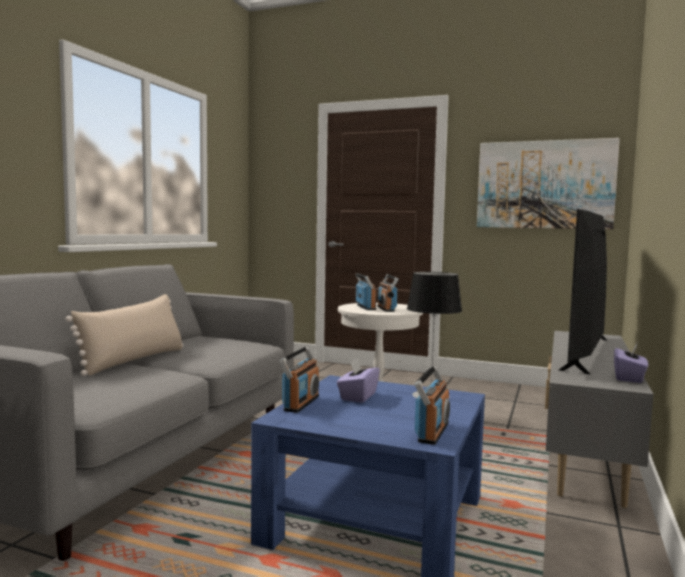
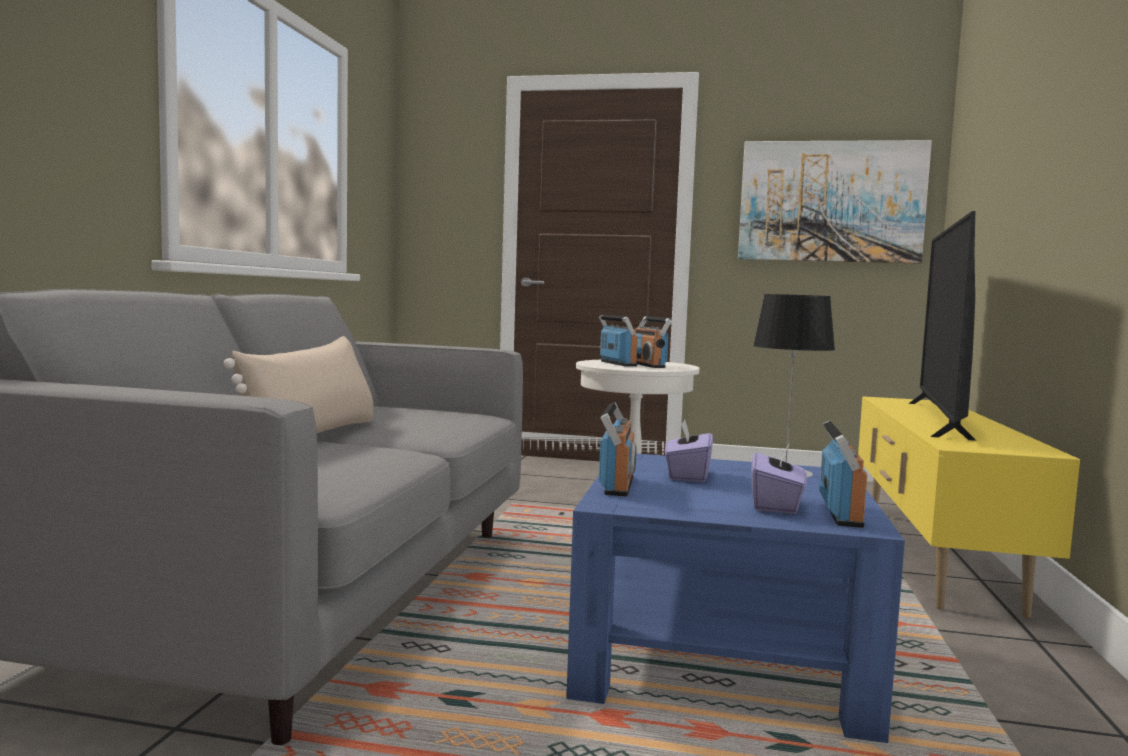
camera: 10 degrees left, 0 degrees up
grey tv stand [545,331,653,508] -> yellow tv stand [858,396,1080,618]
purple tissue box [614,344,648,383] -> purple tissue box moved to [752,442,807,514]

